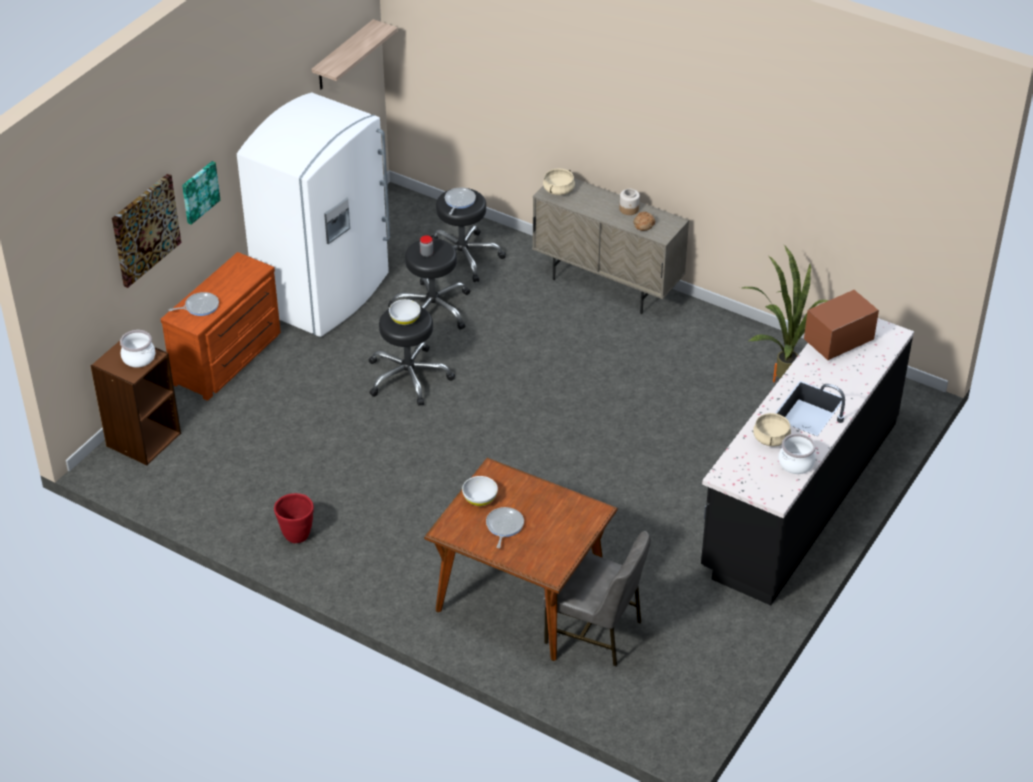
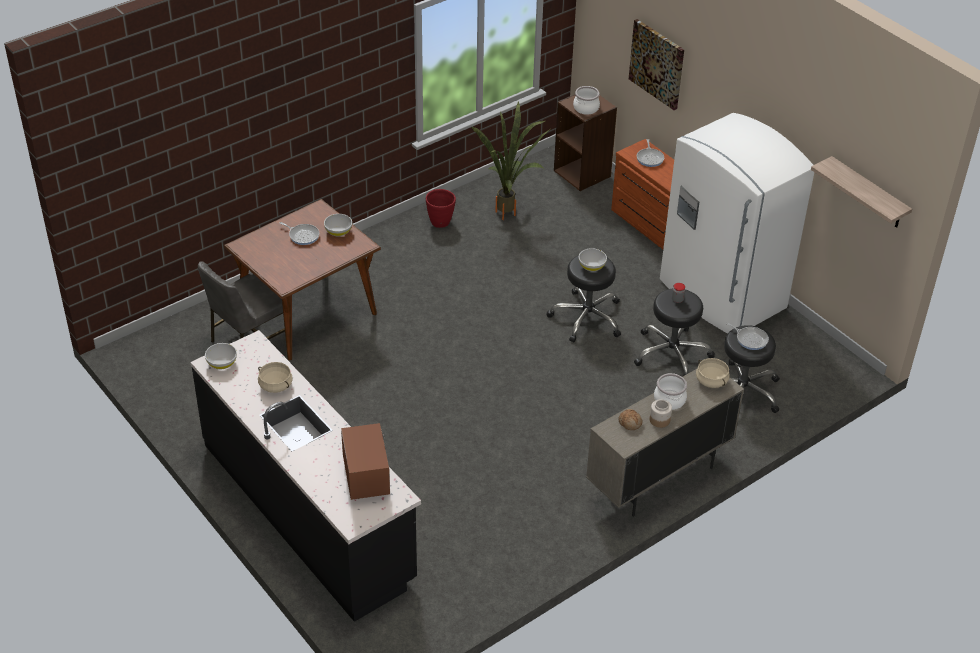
camera: 110 degrees right, 0 degrees up
picture [182,161,220,225] -> none
potted plant [742,246,829,382] -> potted plant moved to [472,101,550,220]
cooking pot [779,433,816,474] -> cooking pot moved to [654,373,687,410]
none -> white bowl [205,343,237,369]

